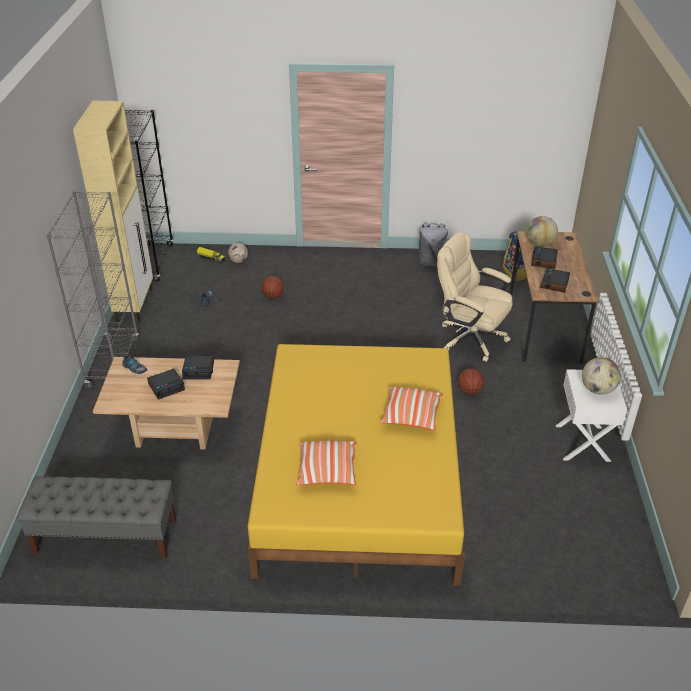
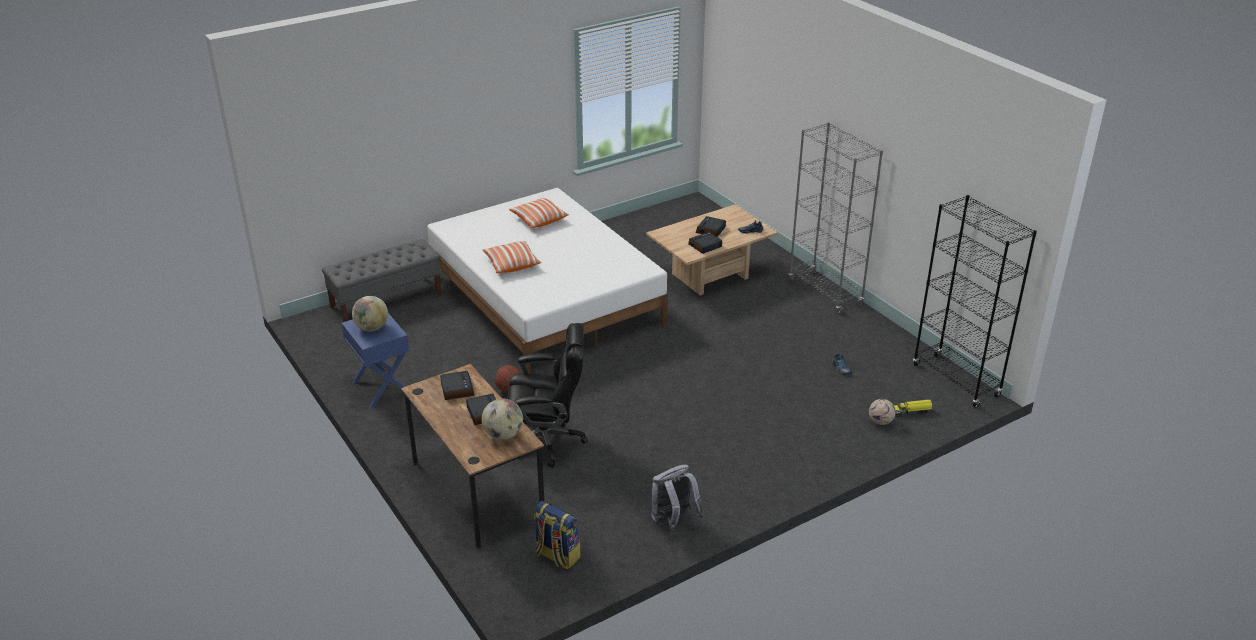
camera: 145 degrees right, 5 degrees down
grey bench [17,476,176,559] -> grey bench moved to [322,239,442,322]
beige cabinet [73,101,153,322] -> none
yellow bed [248,344,465,586] -> white bed [427,188,668,373]
basketball [261,276,284,299] -> none
beige office chair [437,232,513,362] -> black office chair [508,323,588,468]
white nightstand [556,369,627,462] -> blue nightstand [342,313,409,408]

